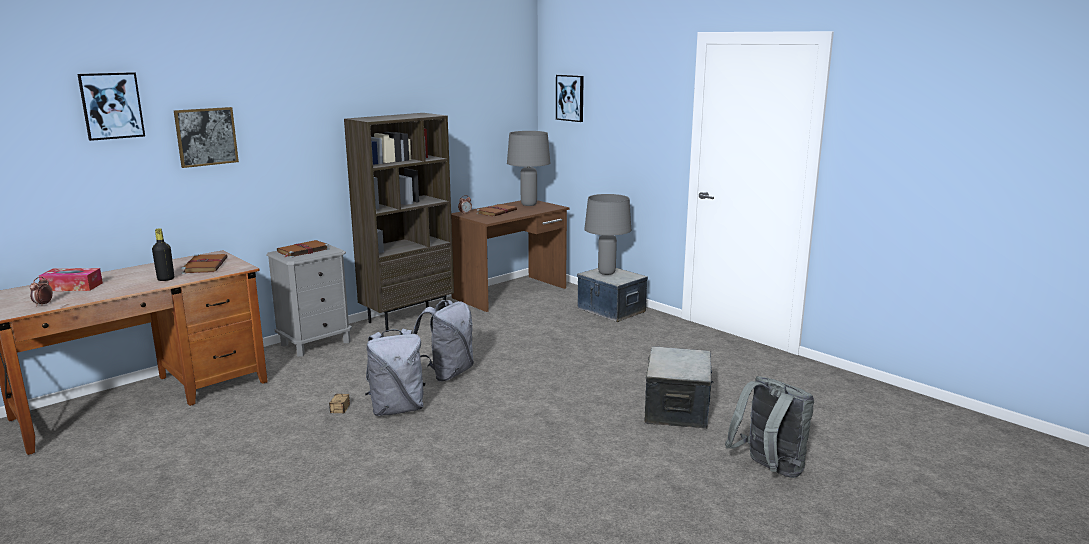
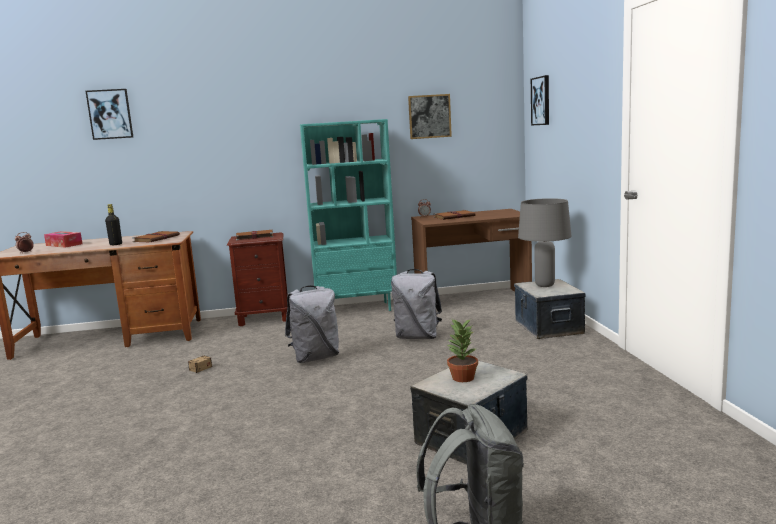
camera: 35 degrees right, 5 degrees down
picture [174,107,239,168] -> picture moved to [408,94,452,139]
grey nightstand [266,242,352,357] -> brown nightstand [227,232,288,326]
brown bookcase [344,113,454,332] -> turquoise bookcase [300,119,397,311]
grey backpack [365,329,426,416] -> grey backpack moved to [391,269,442,339]
grey table lamp [507,131,550,206] -> none
none -> potted plant [446,318,478,382]

